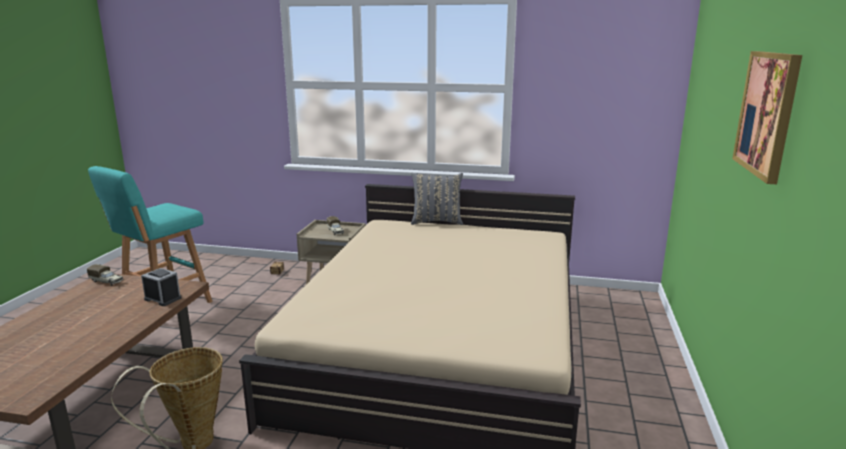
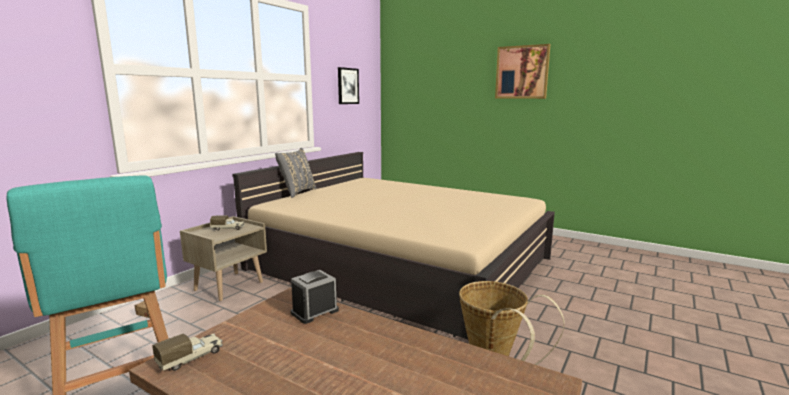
camera: 70 degrees left, 5 degrees down
none -> picture [338,67,359,104]

